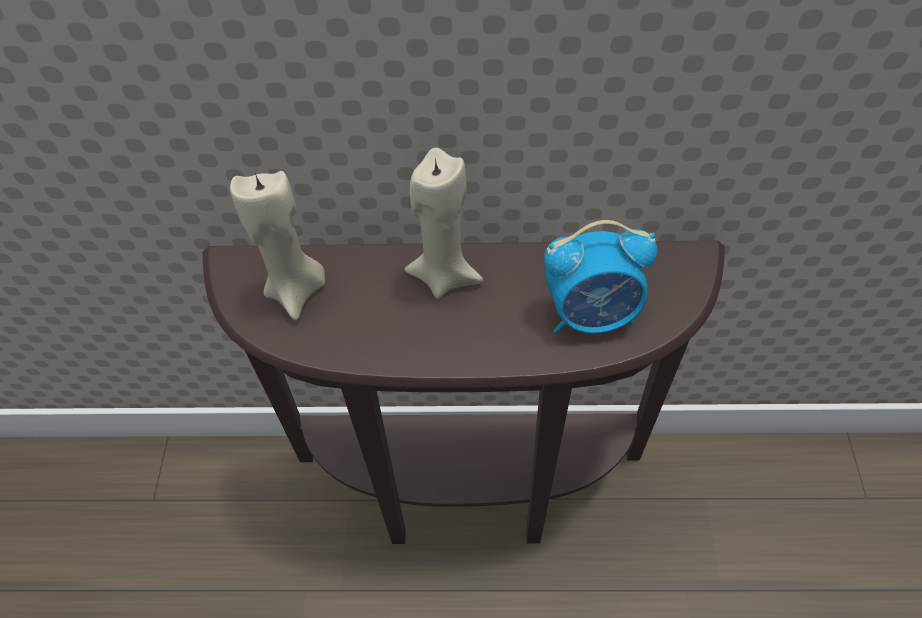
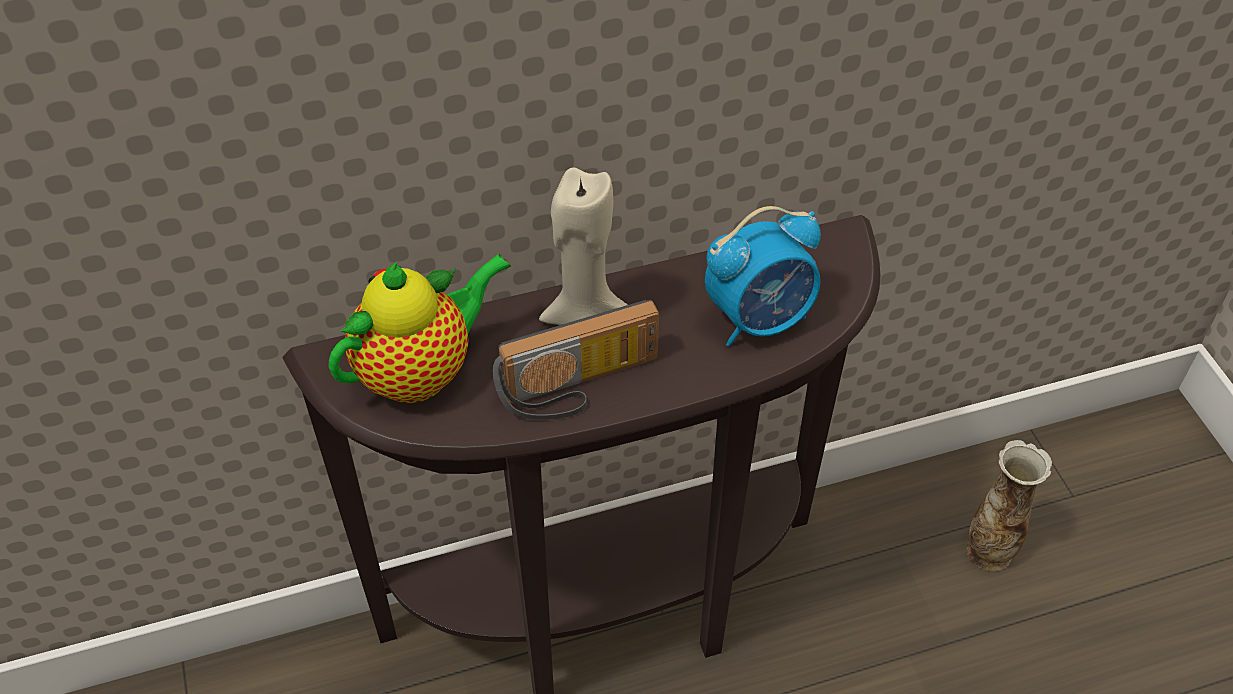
camera: 20 degrees left, 5 degrees down
beige candle [230,171,325,320] -> teapot [328,254,511,403]
none -> radio [493,300,659,420]
none -> vase [967,440,1052,571]

